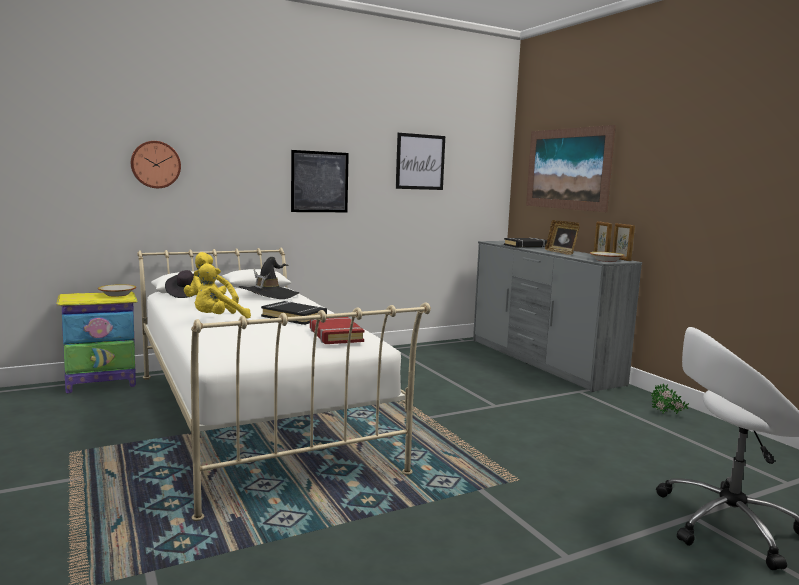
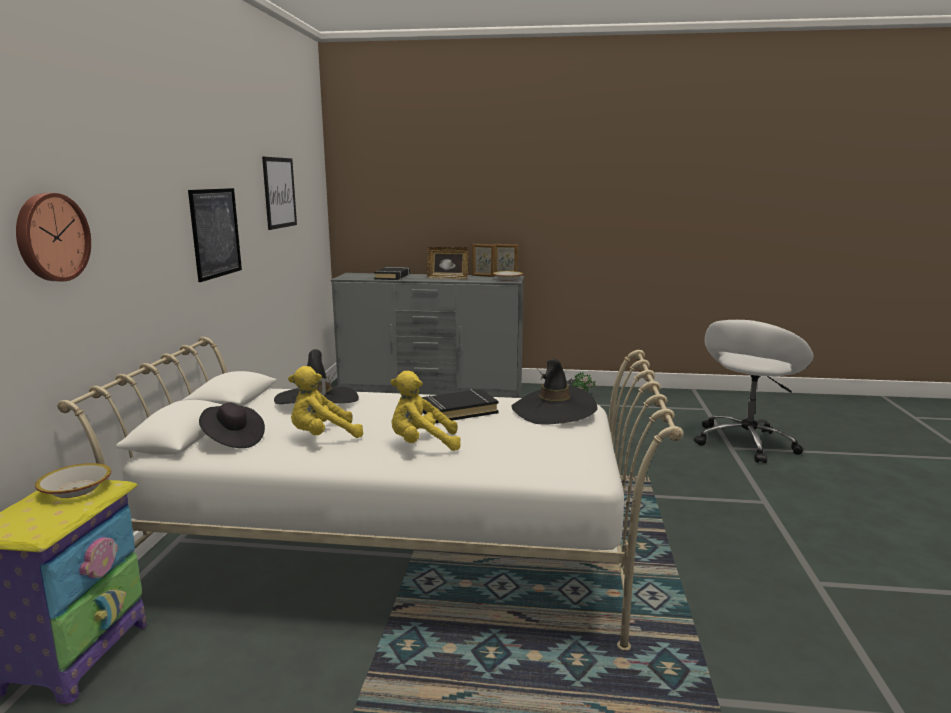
camera: 55 degrees left, 5 degrees up
yellow plush toy [194,263,251,319] -> yellow plush toy turned 90 degrees clockwise [391,371,461,451]
red book [310,317,364,344] -> black hat [511,359,597,425]
picture [526,125,616,212] -> none

